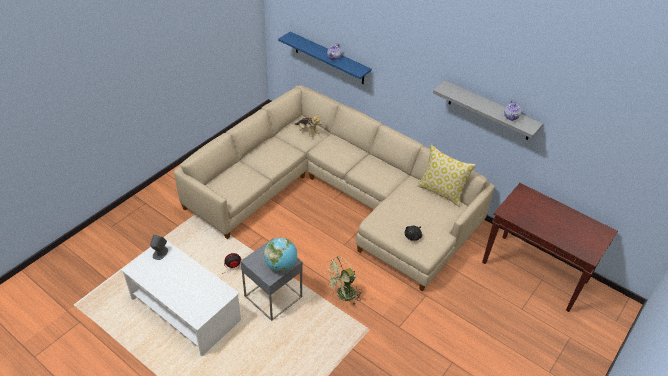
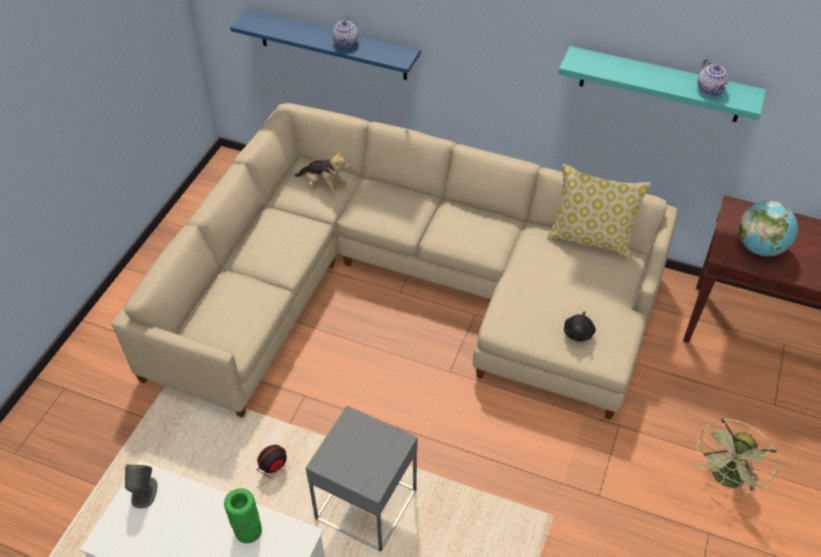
camera: 15 degrees left, 5 degrees up
globe [264,238,297,271] -> globe moved to [739,200,798,256]
green fan [324,256,362,305] -> green fan moved to [695,418,779,493]
grey shelf [433,81,543,140] -> turquoise shelf [558,46,766,122]
none -> green vase [224,488,262,544]

